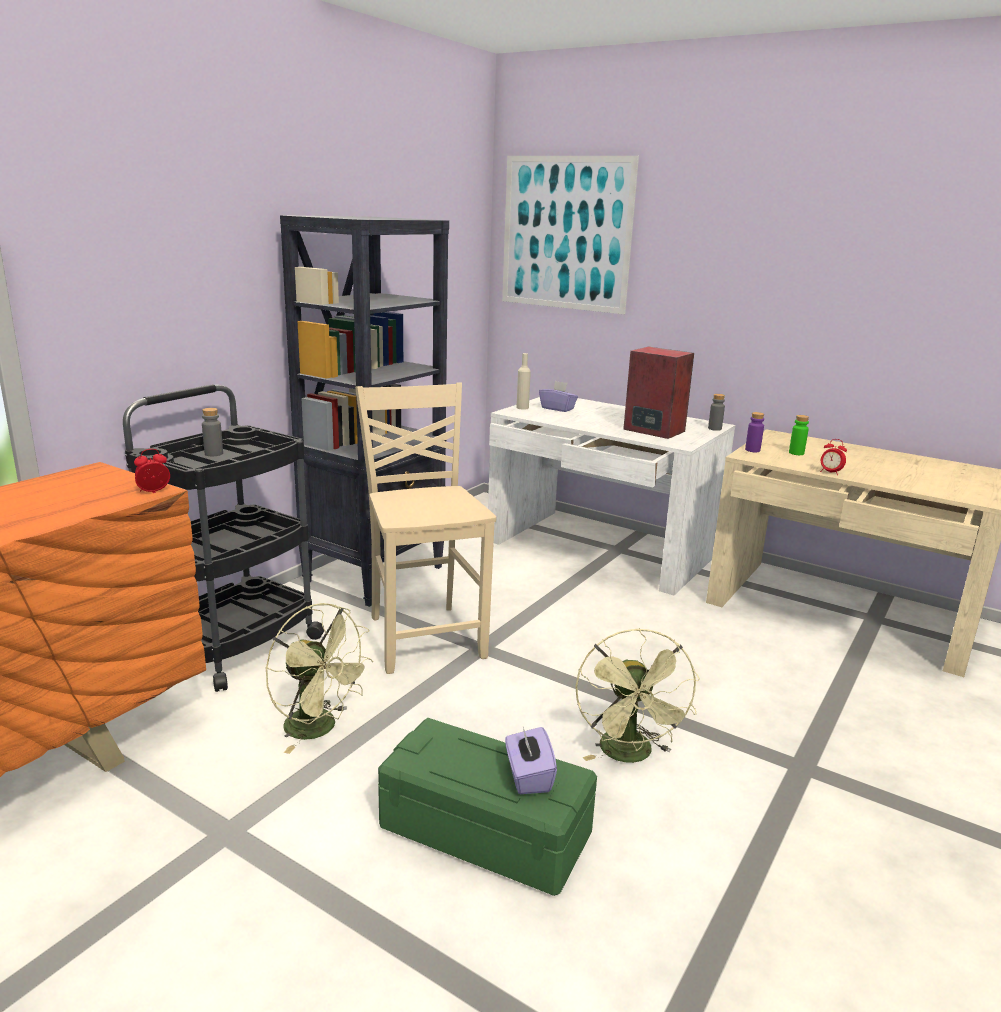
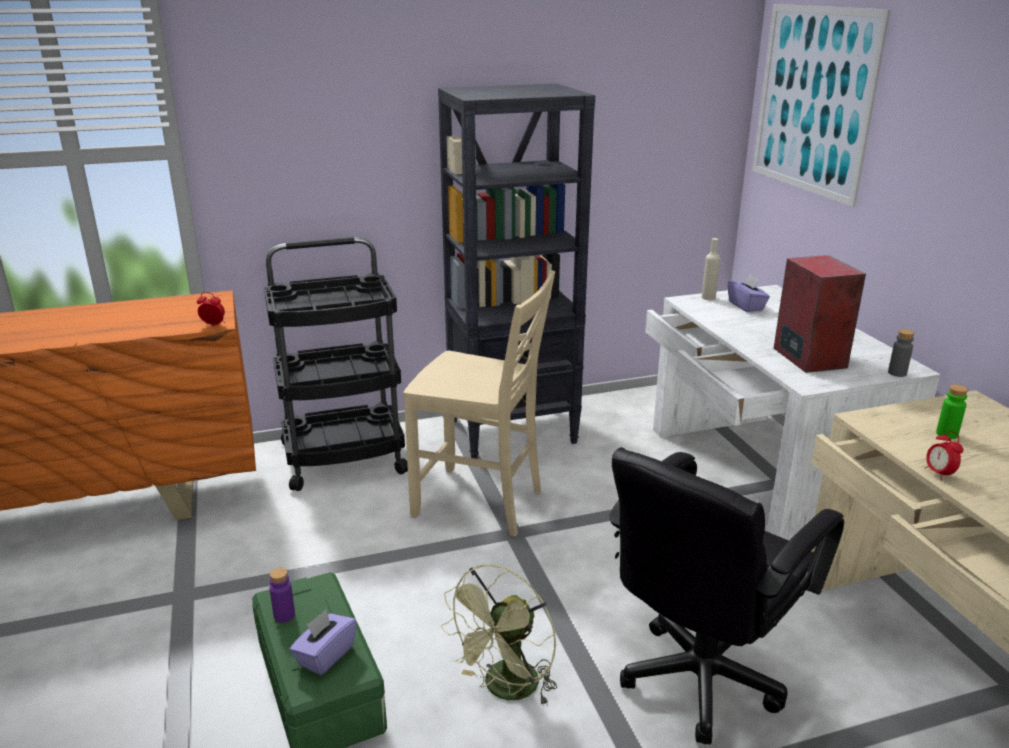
camera: 40 degrees right, 5 degrees up
grey bottle [202,408,223,456] -> none
green fan [265,603,374,754] -> none
beige chair [355,382,496,674] -> beige chair turned 90 degrees clockwise [404,270,555,537]
purple bottle [745,412,764,452] -> purple bottle moved to [270,568,295,623]
none -> black office chair [610,447,844,744]

